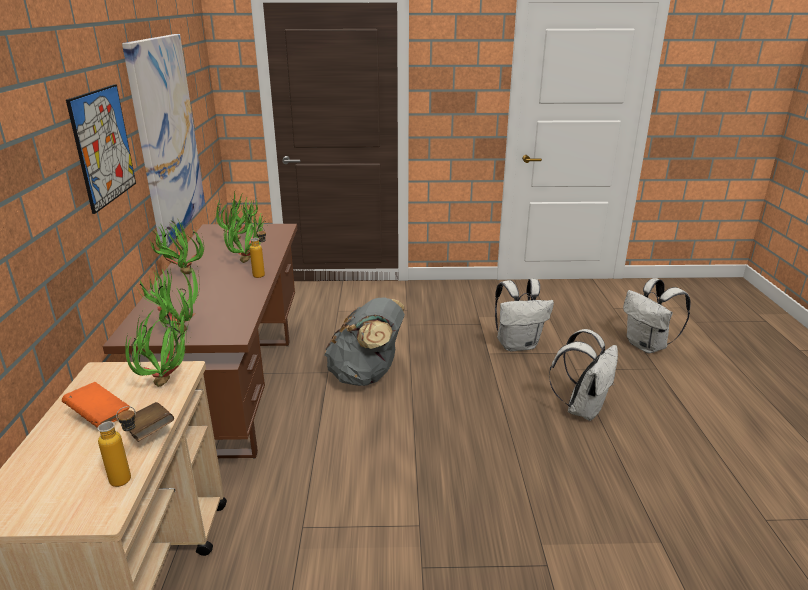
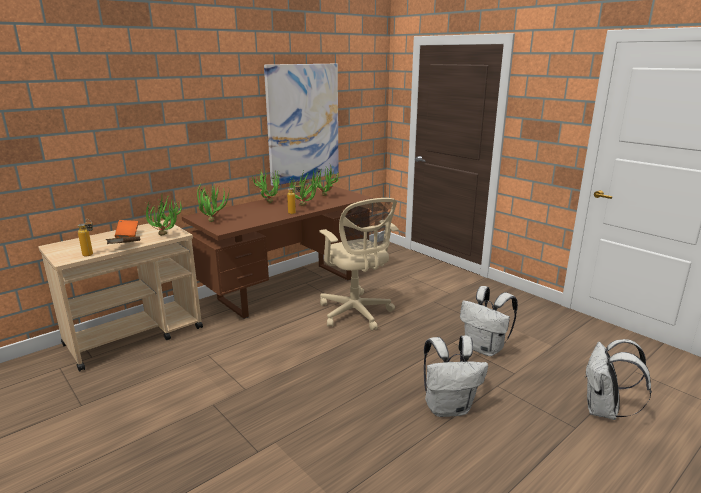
camera: 50 degrees right, 5 degrees down
picture [66,84,136,214] -> none
grey backpack [324,297,405,386] -> beige office chair [319,198,399,331]

